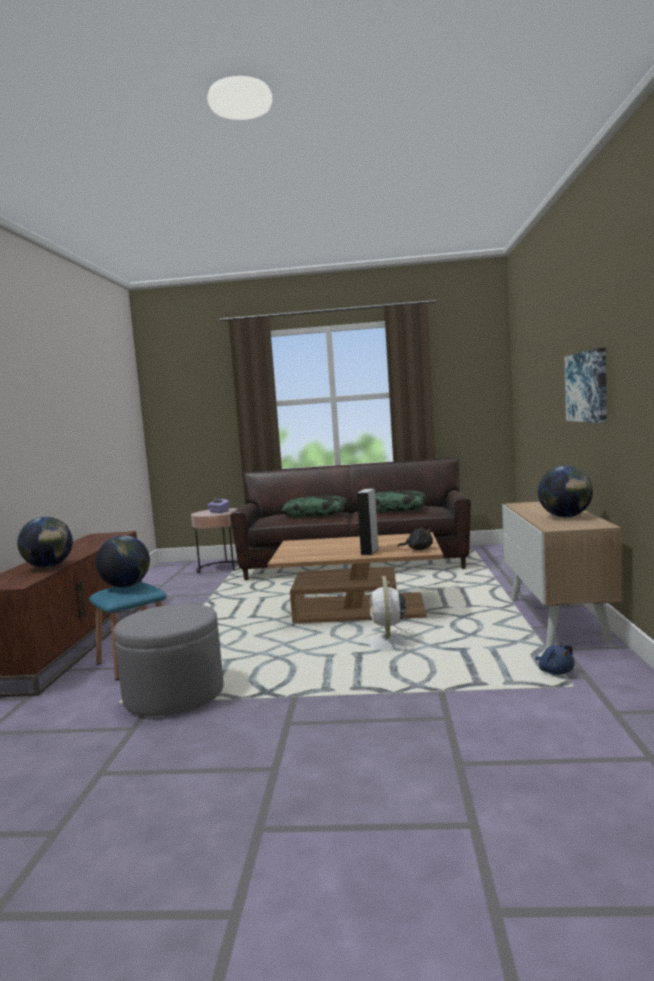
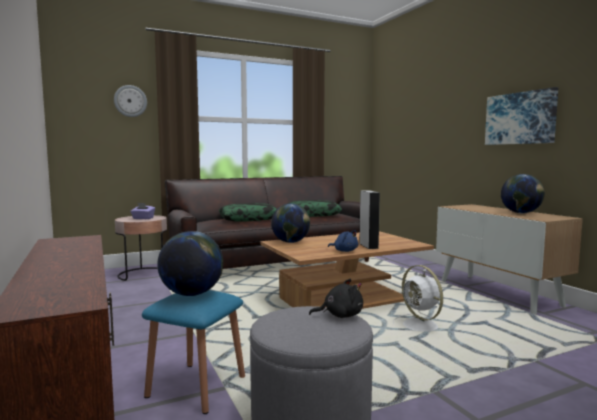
camera: 30 degrees left, 0 degrees up
globe [17,517,73,568] -> globe moved to [271,203,310,243]
black plush toy [397,526,433,550] -> black plush toy moved to [309,279,363,318]
blue plush toy [535,645,575,675] -> blue plush toy moved to [328,230,358,252]
none -> wall clock [114,85,147,117]

